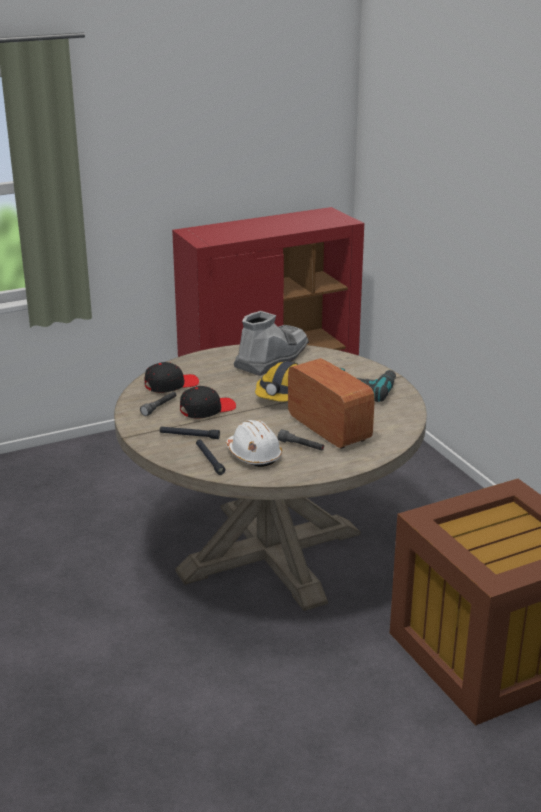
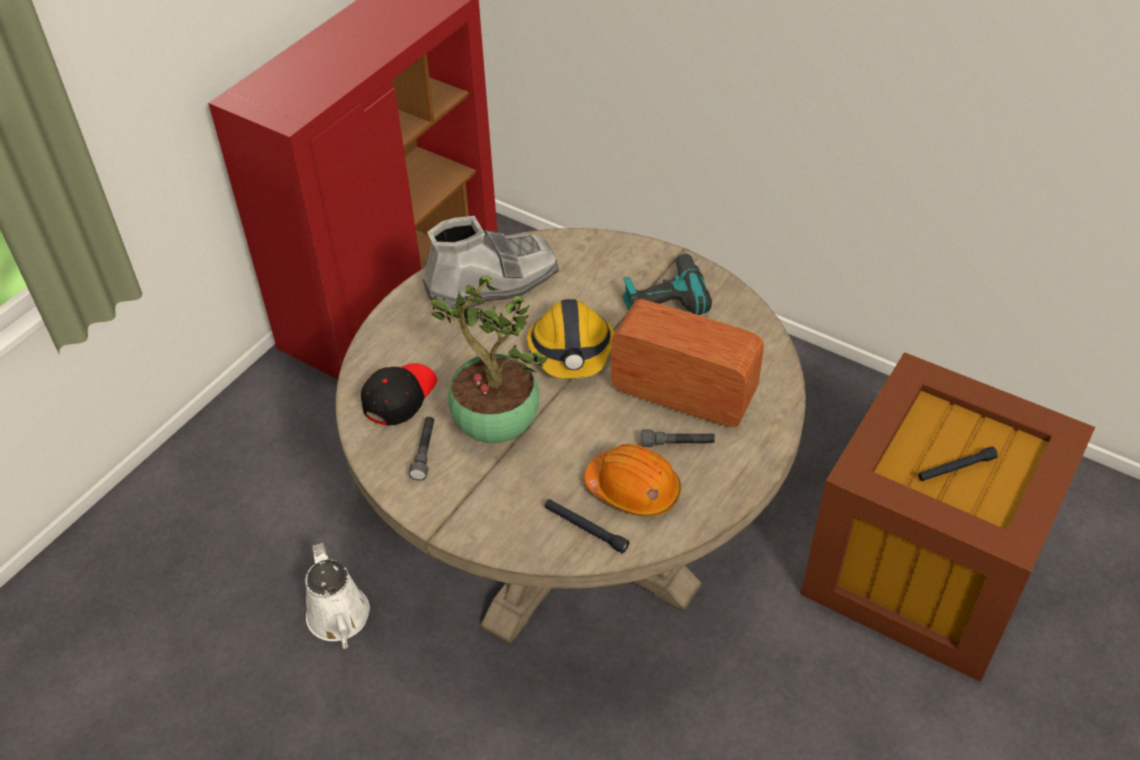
camera: 30 degrees left, 20 degrees up
black flashlight [160,426,220,439] -> black flashlight moved to [918,446,998,481]
black cap [180,386,236,418] -> potted plant [429,275,549,443]
white hard hat [226,420,282,467] -> orange hard hat [584,444,681,517]
grey boot [234,311,309,376] -> grey boot turned 60 degrees clockwise [422,216,559,313]
none -> white watering can [305,542,370,649]

